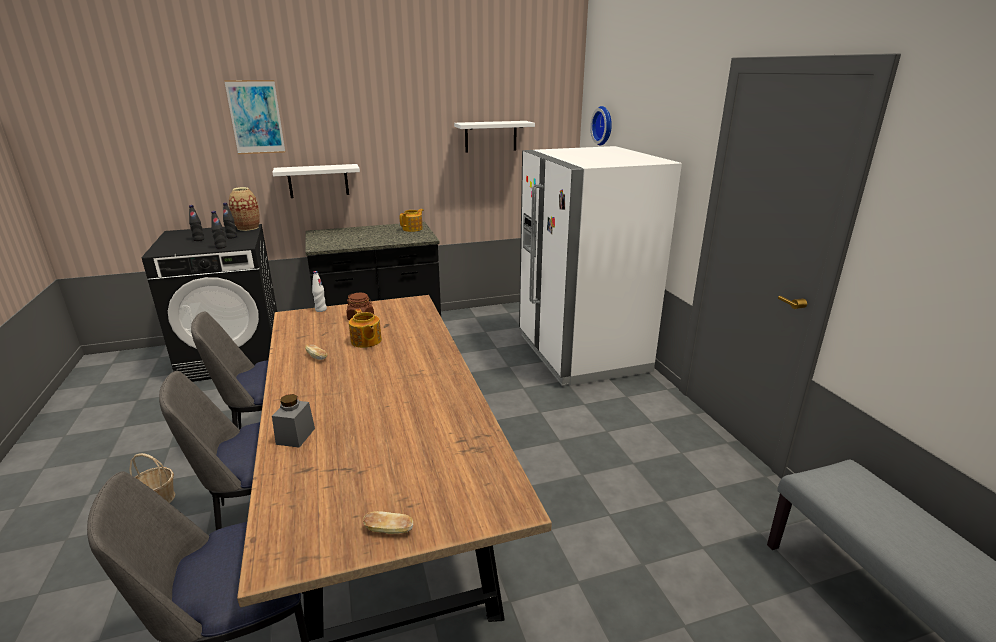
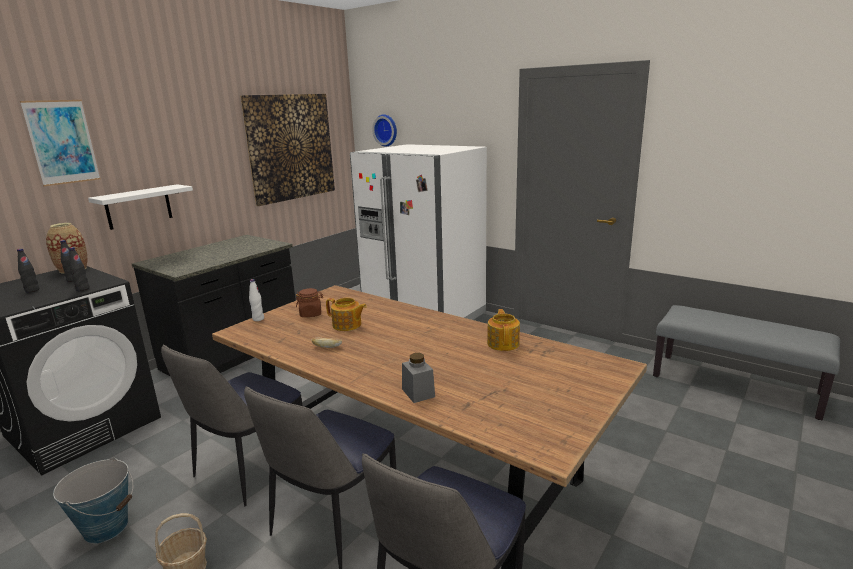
camera: 35 degrees left, 5 degrees down
bread [363,511,413,534] -> none
teapot [400,209,424,232] -> teapot moved to [487,309,520,351]
white shelf [454,121,535,153] -> picture [240,94,335,206]
none -> bucket [53,457,133,544]

